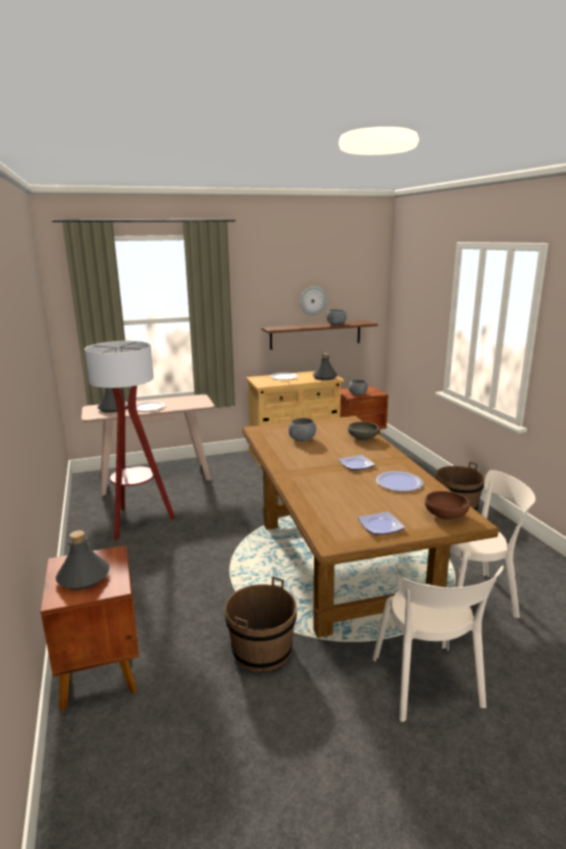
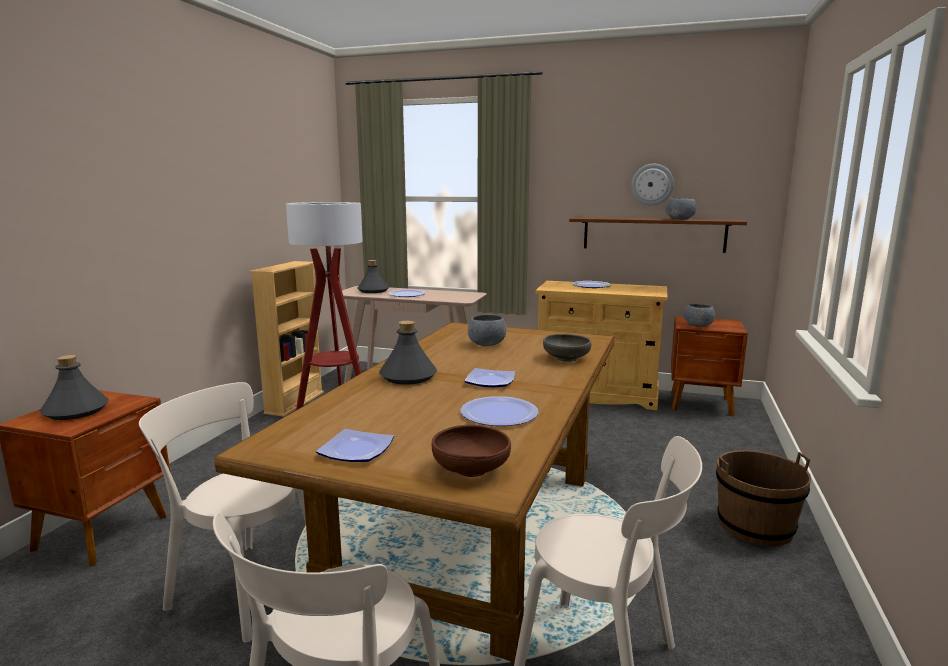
camera: 35 degrees right, 5 degrees down
brown bucket [225,576,297,672] -> beige chair [139,382,306,643]
grey bottle [313,353,337,380] -> grey bottle moved to [379,321,437,385]
none -> beige bookcase [250,261,324,417]

